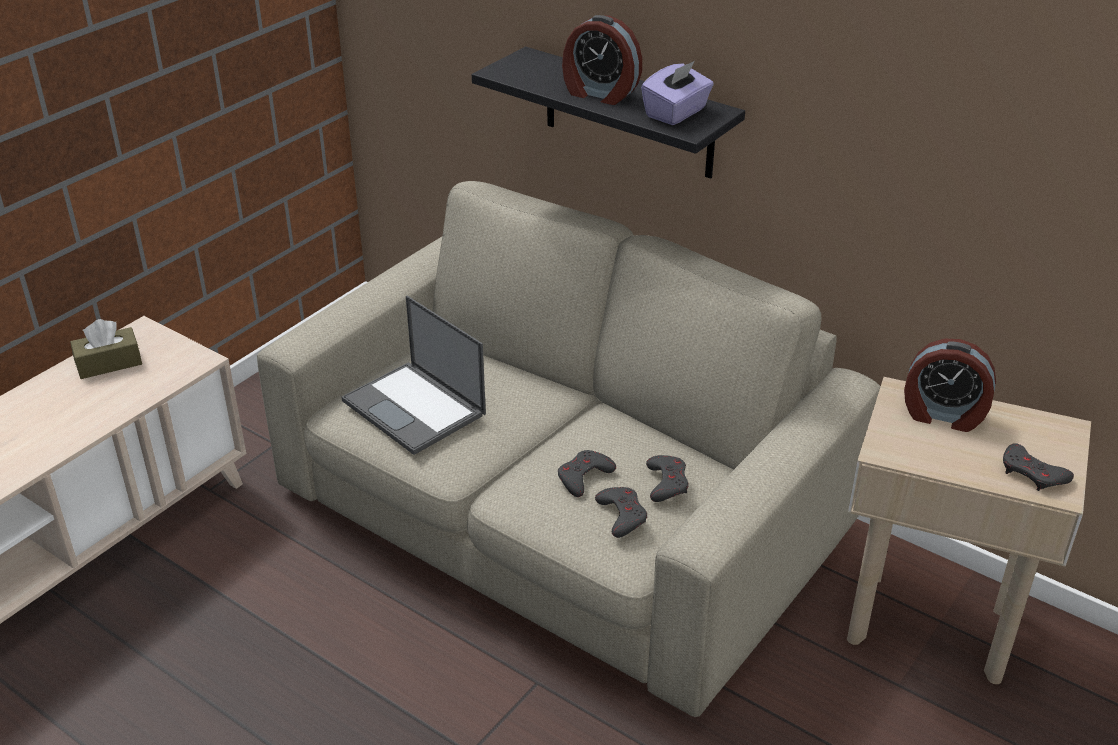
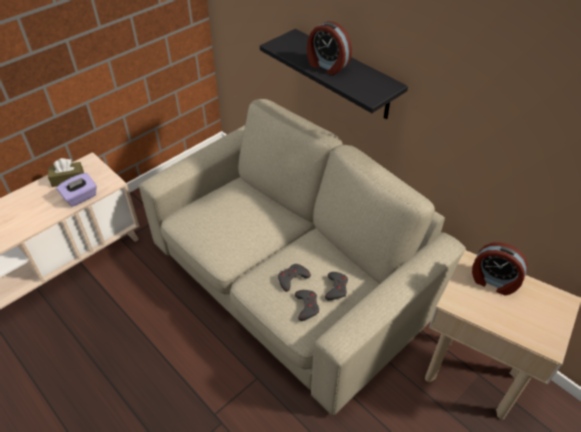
camera: 10 degrees right, 10 degrees up
laptop [342,296,486,455] -> none
purple tissue box [641,61,714,125] -> purple tissue box moved to [56,173,97,207]
grey game controller [1003,443,1074,491] -> none

